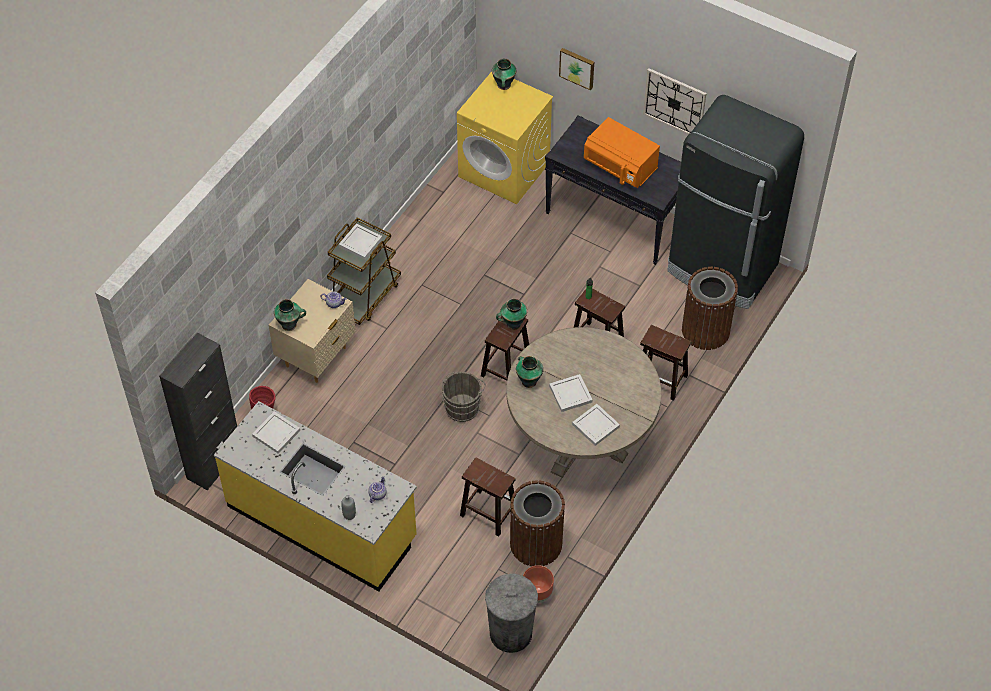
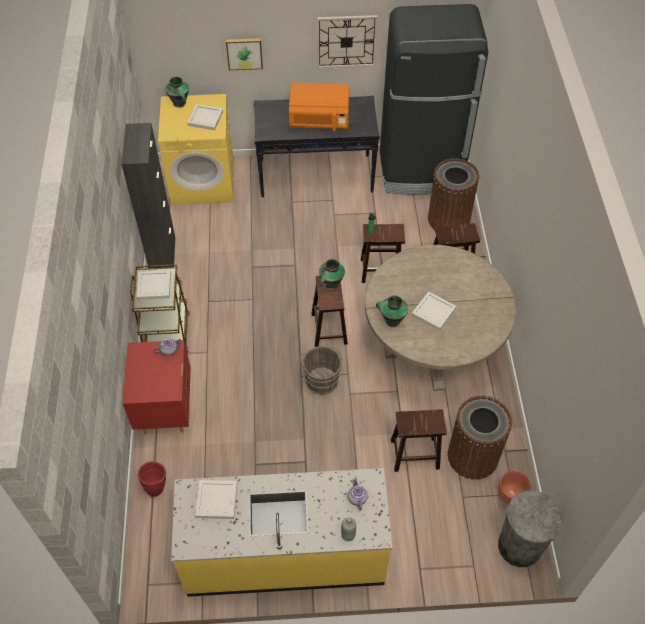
camera: 35 degrees left, 0 degrees up
black cabinet [159,333,237,491] -> black cabinet moved to [121,123,175,268]
beige nightstand [269,279,356,383] -> red nightstand [123,340,191,435]
vase [274,299,306,331] -> none
white tray [572,404,620,446] -> white tray moved to [187,104,223,130]

